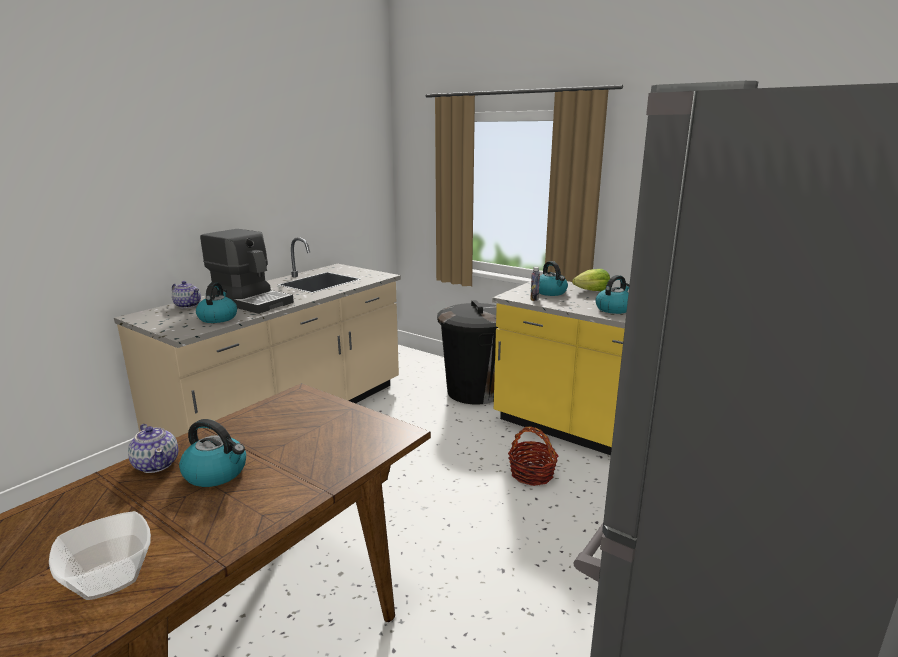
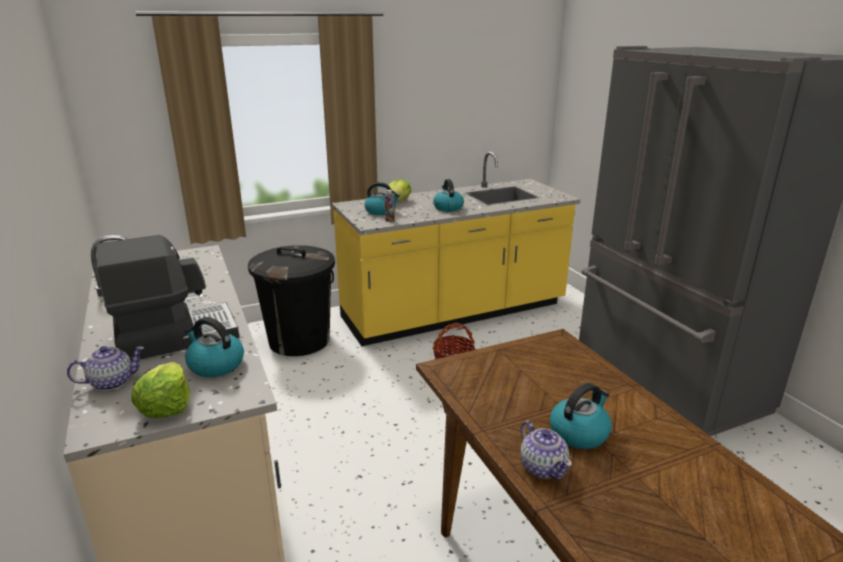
camera: 60 degrees left, 5 degrees up
bowl [49,511,151,600] -> none
teapot [128,424,178,473] -> teapot turned 75 degrees clockwise [520,421,572,480]
none -> lettuce [131,362,190,418]

